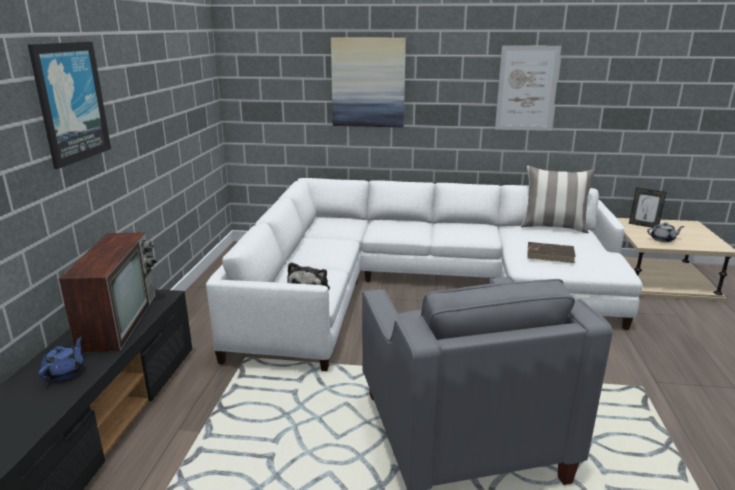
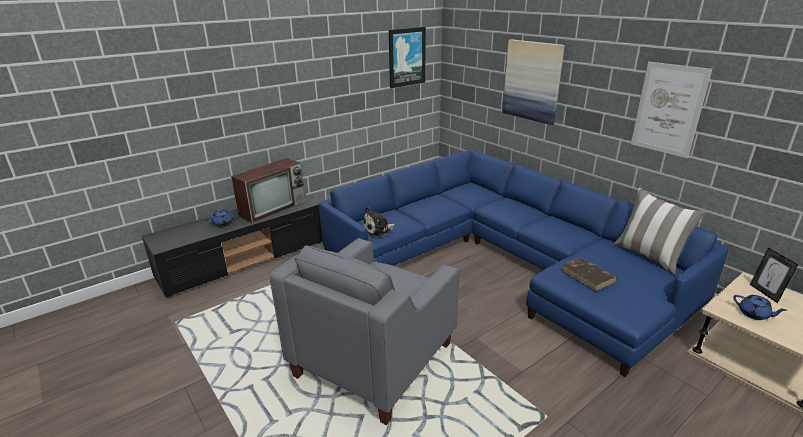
camera: 45 degrees right, 5 degrees up
picture [28,41,111,169] -> picture moved to [389,27,426,88]
white sofa [206,178,643,371] -> blue sofa [319,150,729,377]
grey teapot [647,222,685,242] -> blue teapot [733,295,788,320]

